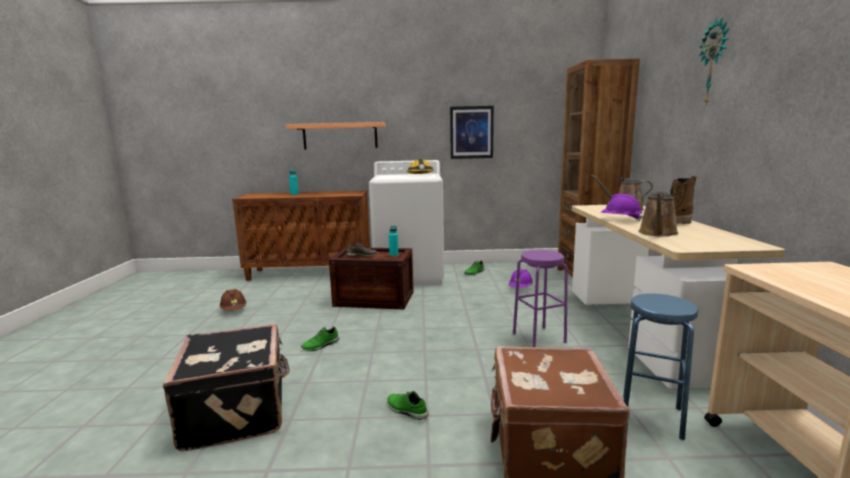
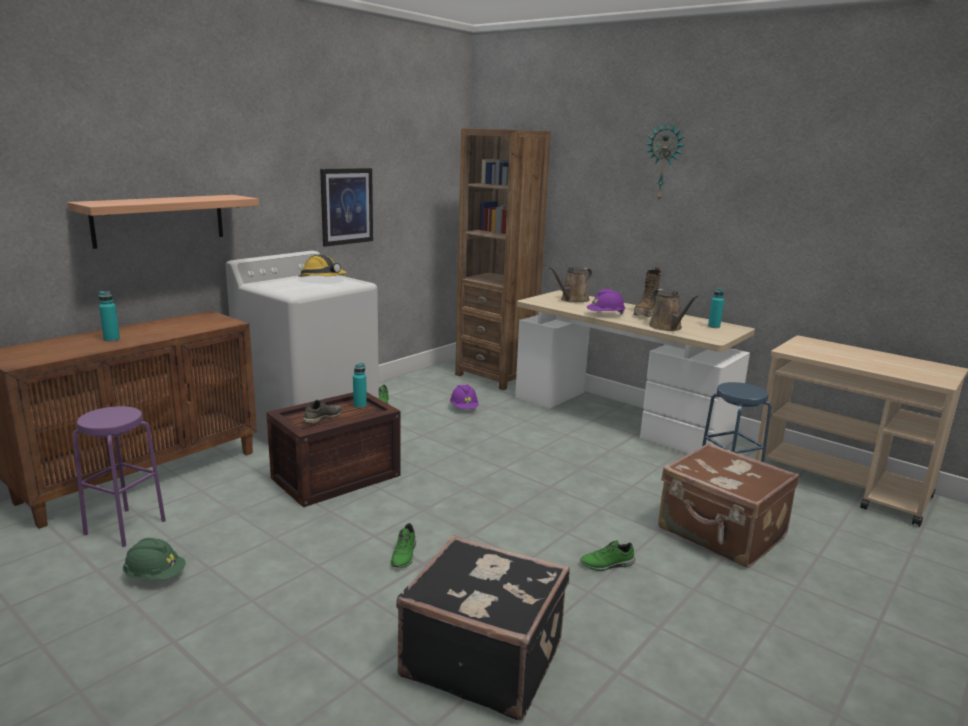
camera: 50 degrees left, 5 degrees up
brown hard hat [220,289,246,311] -> green hard hat [123,538,186,580]
purple stool [513,250,568,347] -> purple stool moved to [73,406,166,547]
none -> turquoise bottle [708,288,724,328]

